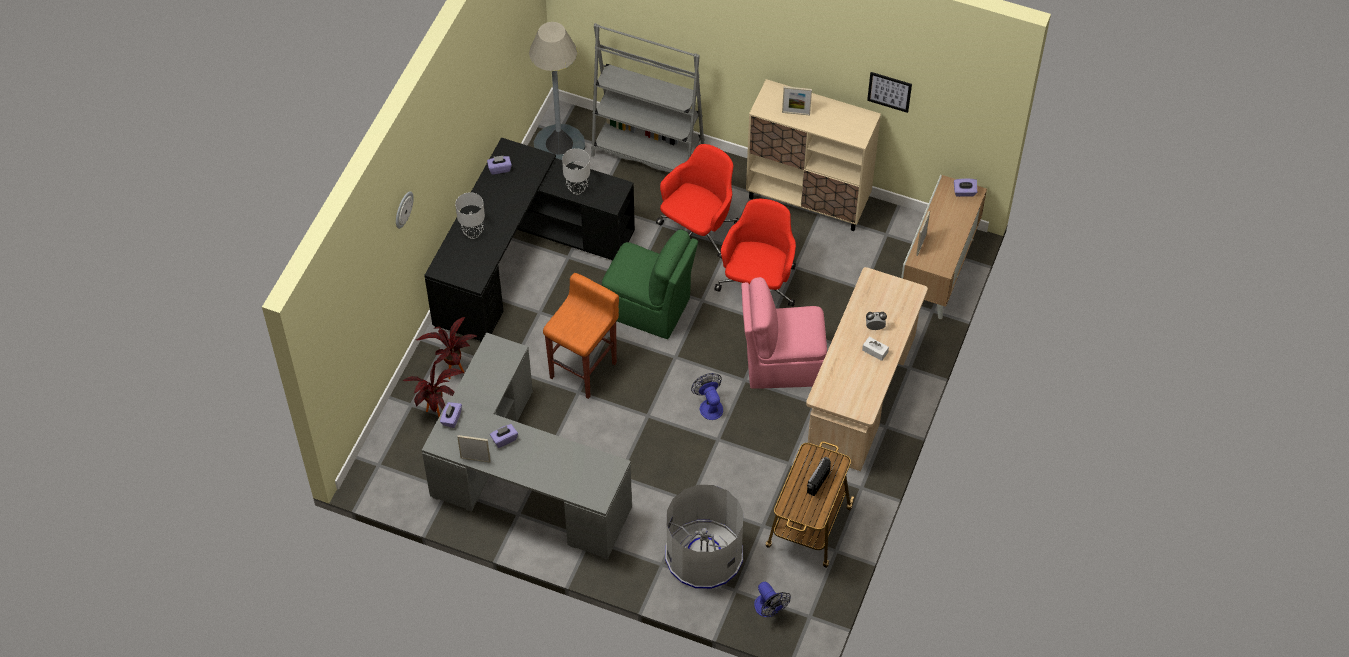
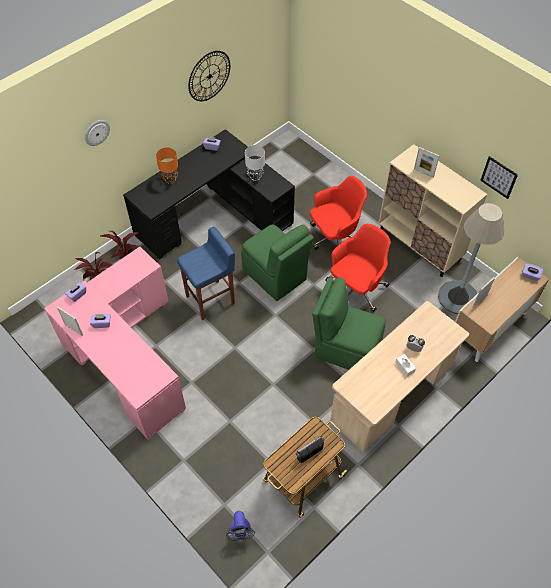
camera: 25 degrees right, 0 degrees up
grey desk [422,332,632,559] -> pink desk [44,247,186,439]
grey table lamp [455,192,485,239] -> orange table lamp [156,147,178,184]
grey floor lamp [529,22,585,163] -> grey floor lamp moved to [438,203,504,314]
orange stool [543,273,619,399] -> blue stool [177,227,235,320]
grey bookcase [591,23,705,172] -> none
grey trash can [665,485,743,589] -> none
fan [691,373,723,420] -> none
pink chair [741,277,827,389] -> green chair [312,278,386,370]
none -> wall clock [188,51,230,101]

